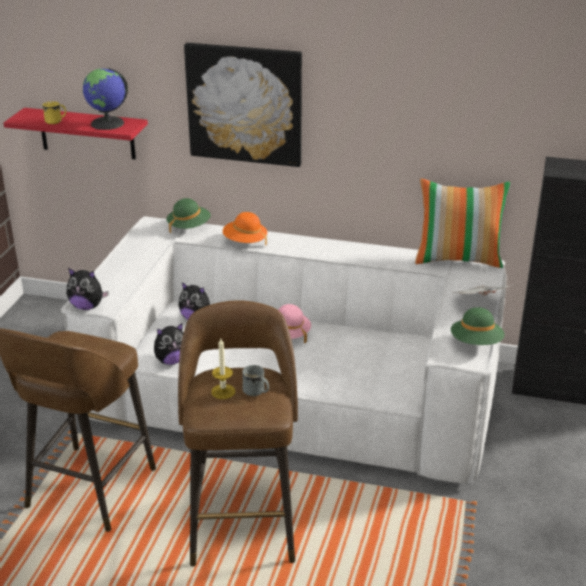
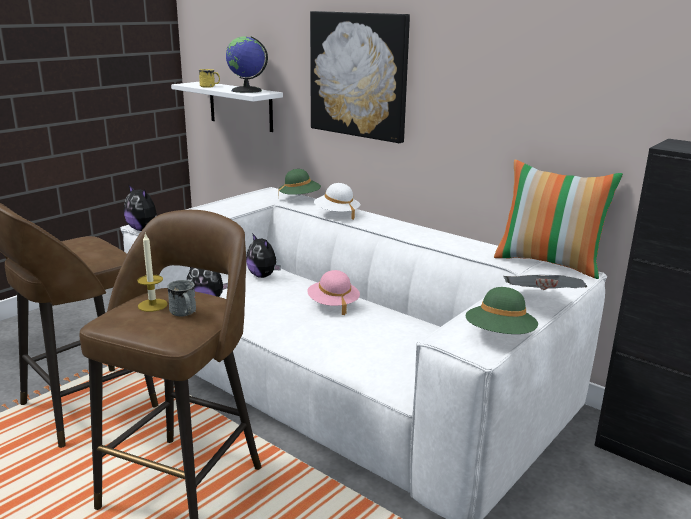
camera: 25 degrees right, 10 degrees down
red shelf [4,108,148,159] -> white shelf [171,82,283,132]
orange hat [223,212,267,246] -> white hat [314,183,360,220]

